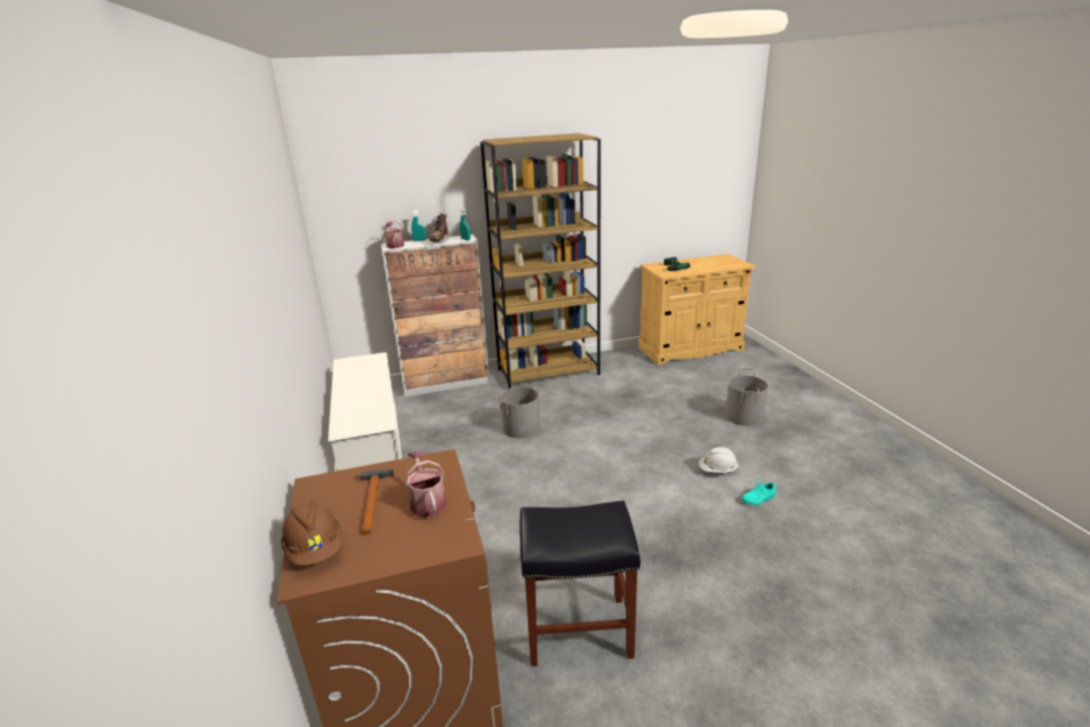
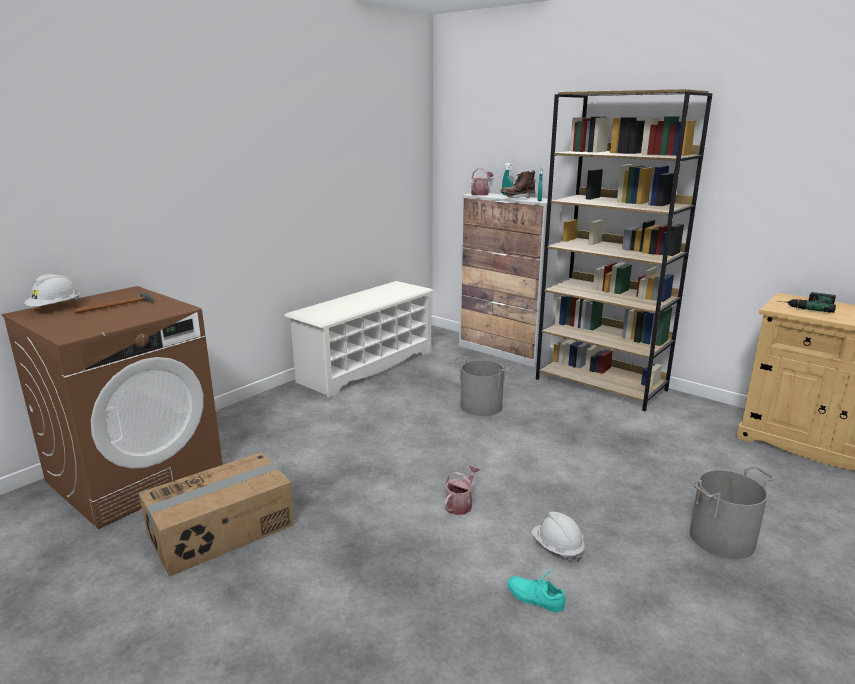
camera: 55 degrees right, 5 degrees down
brown hard hat [281,501,342,565] -> white hard hat [24,274,80,306]
watering can [405,450,446,517] -> watering can moved to [444,466,480,515]
black stool [520,500,640,666] -> cardboard box [139,452,294,577]

